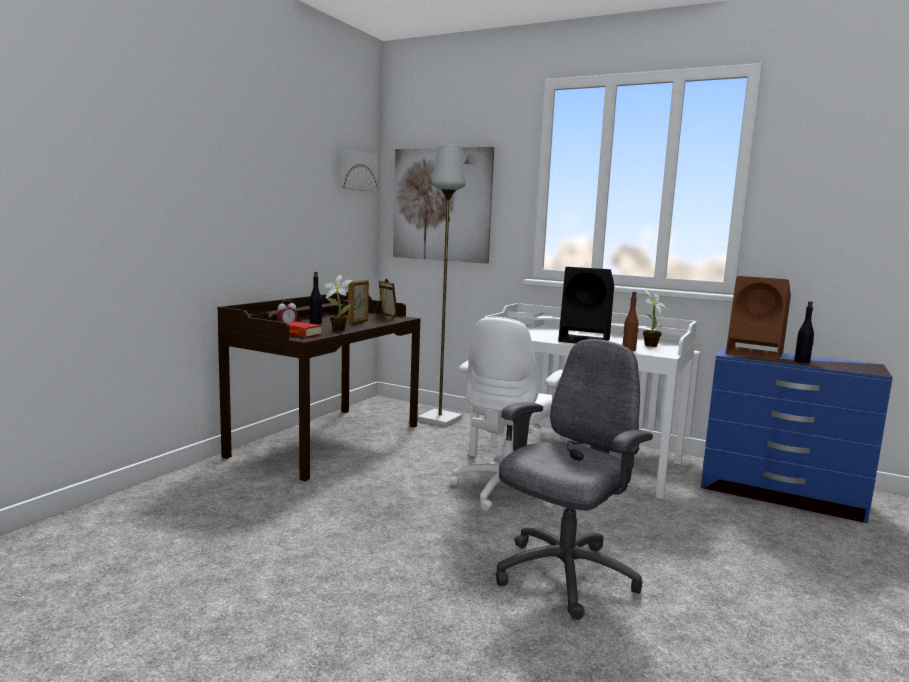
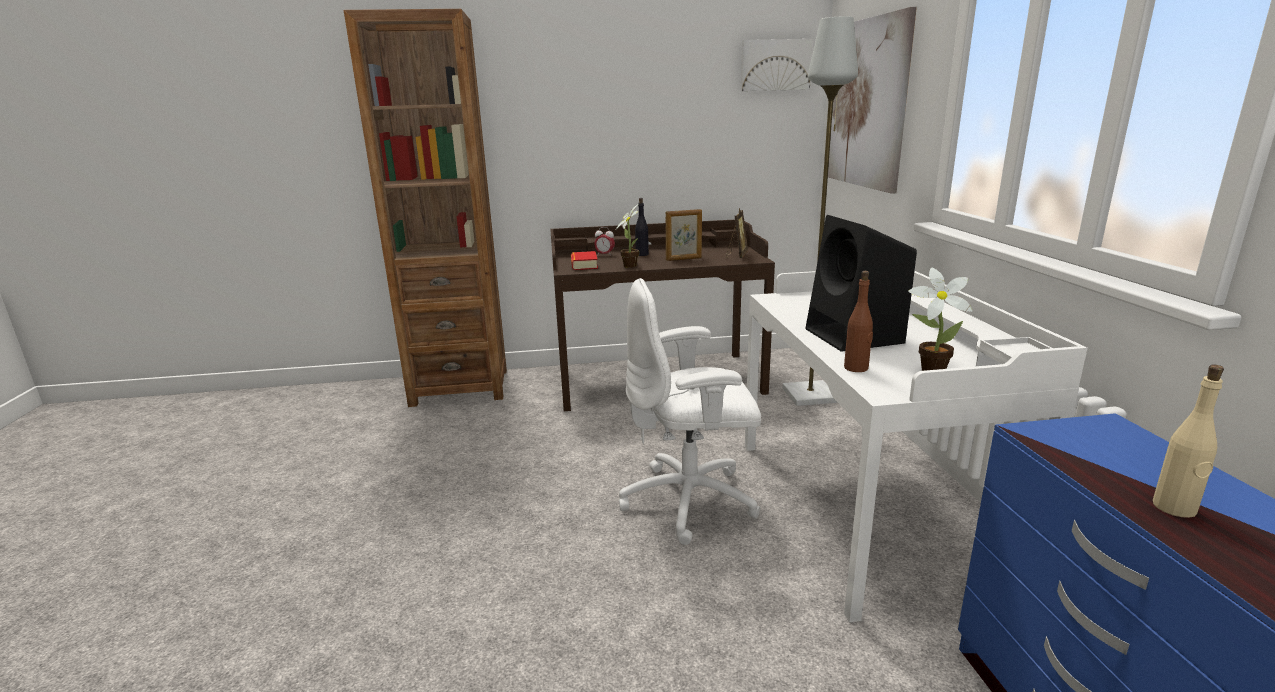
camera: 55 degrees right, 10 degrees up
grey office chair [496,339,653,620] -> none
brown speaker [726,276,791,361] -> none
black bottle [794,301,814,363] -> beige bottle [1153,365,1224,518]
none -> brown bookcase [344,9,507,407]

